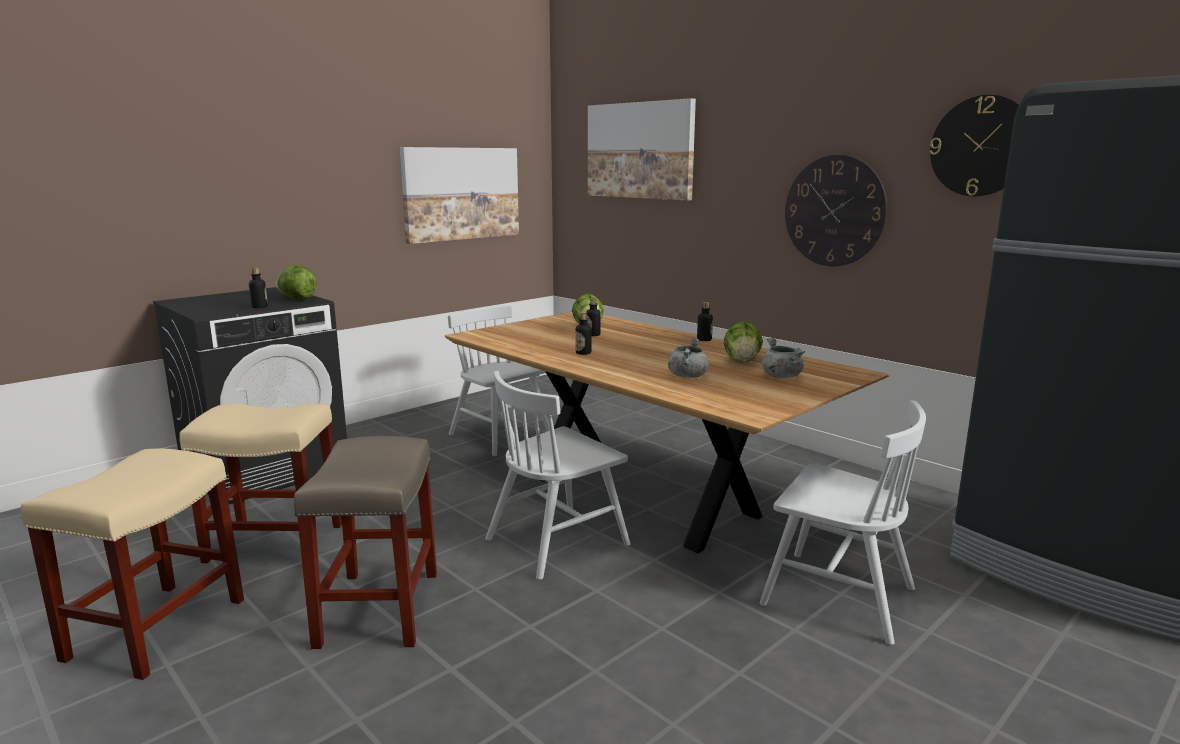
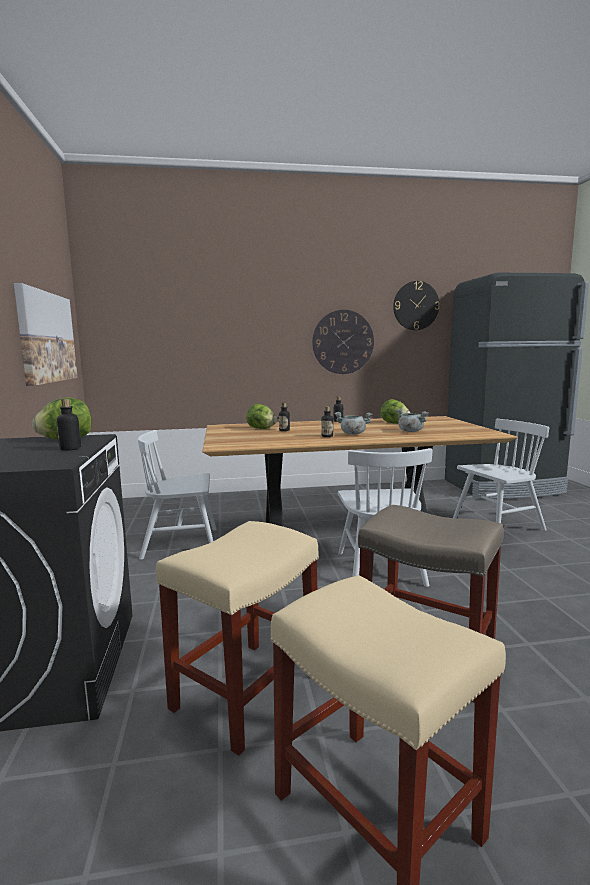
camera: 55 degrees left, 5 degrees down
picture [588,98,696,201] -> none
grey cooking pot [762,338,805,378] -> grey cooking pot moved to [335,412,373,435]

